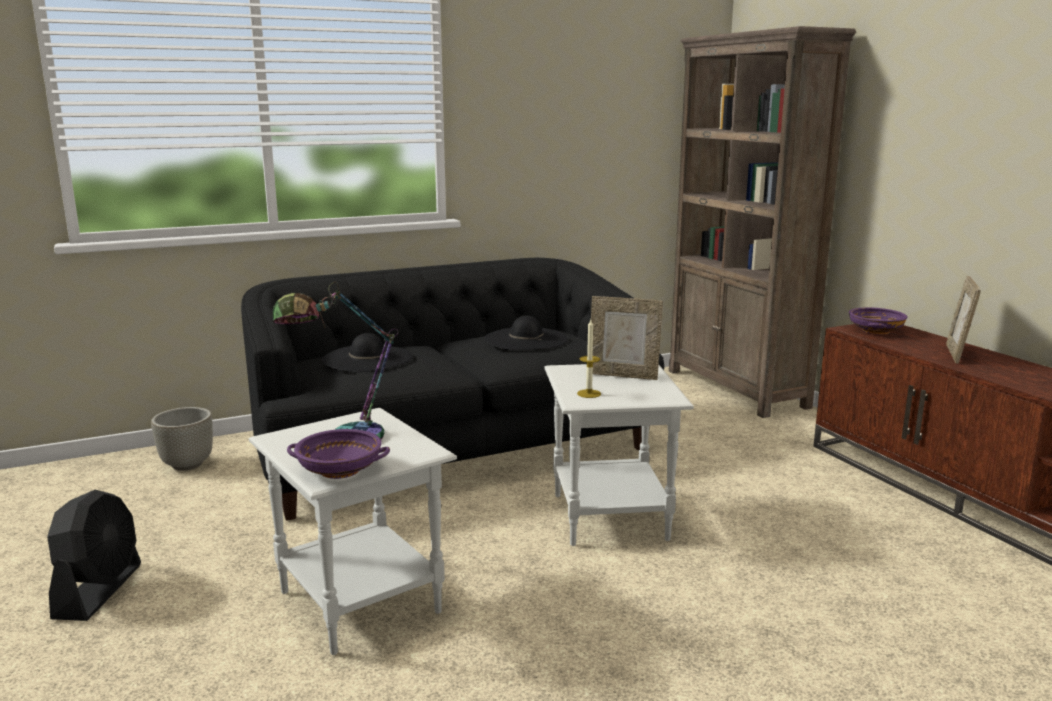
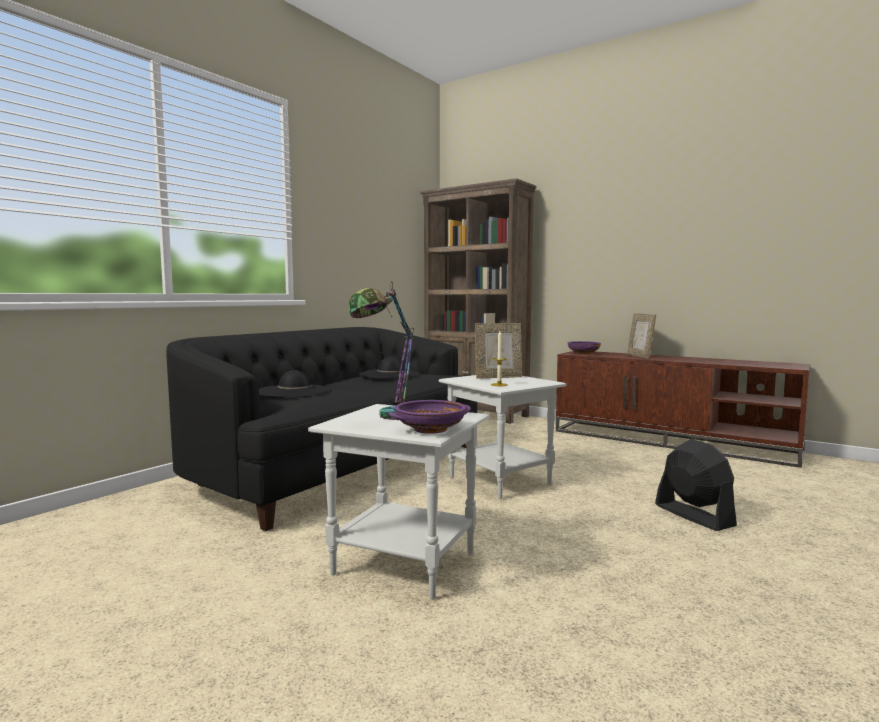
camera: 30 degrees left, 10 degrees down
black fan [47,490,141,621] -> black fan moved to [655,439,737,531]
grey planter [151,407,213,471] -> none

